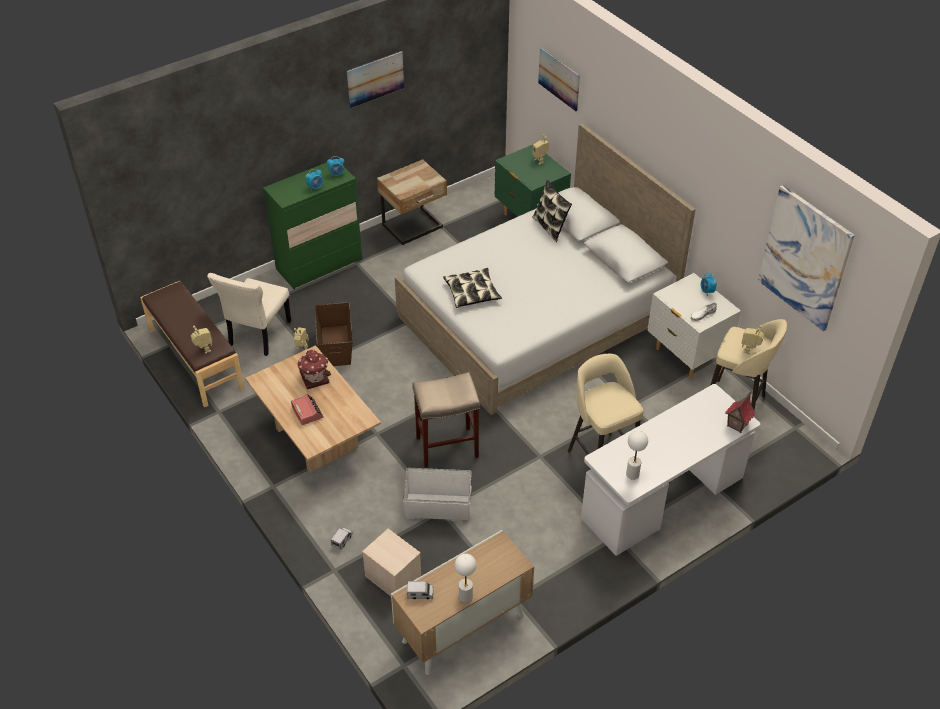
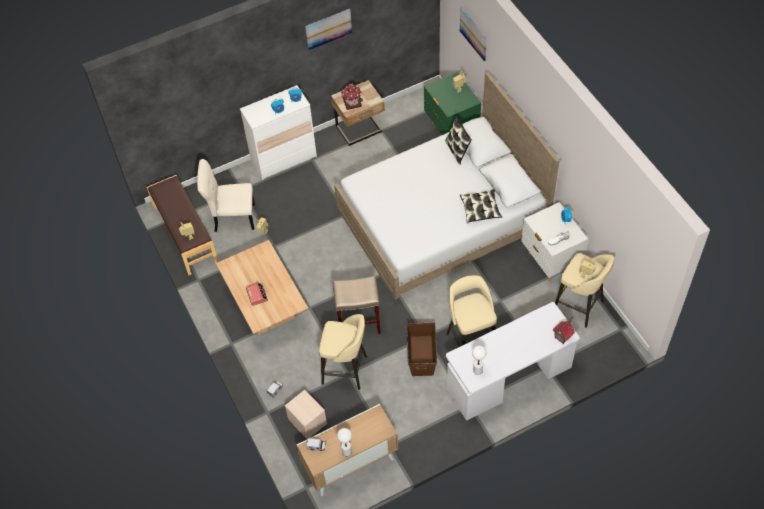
camera: 10 degrees right, 10 degrees up
beige chair [207,273,291,356] -> beige chair turned 60 degrees clockwise [197,159,255,232]
green dresser [263,162,362,289] -> white dresser [240,85,317,180]
toy house [298,350,331,389] -> toy house moved to [341,84,363,110]
brown storage box [314,302,353,366] -> brown storage box moved to [407,322,437,376]
white storage box [403,468,472,520] -> beige stool [319,314,367,390]
pillow [443,268,502,308] -> pillow moved to [460,189,502,223]
picture [758,185,855,331] -> none

